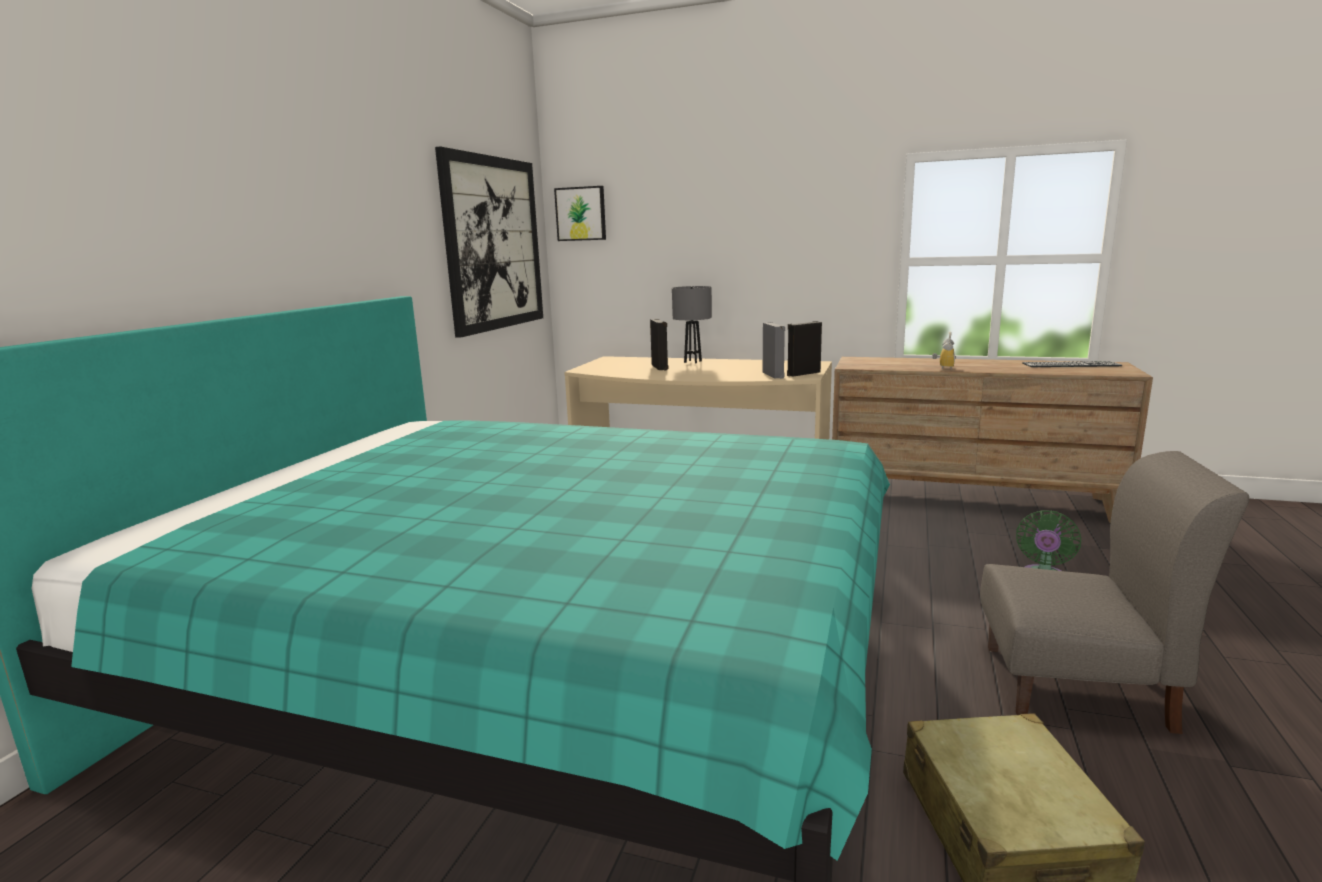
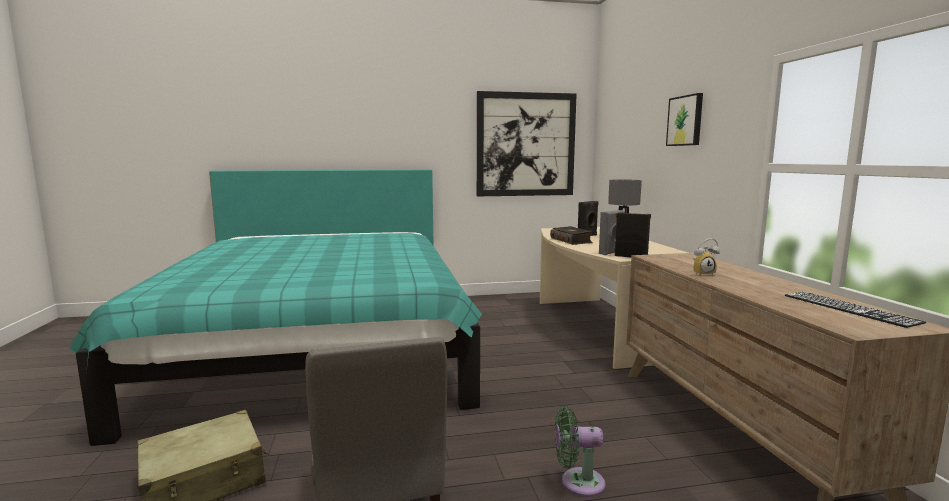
camera: 60 degrees right, 5 degrees down
picture [554,186,606,241] -> picture moved to [666,93,703,146]
none -> book [550,226,593,245]

